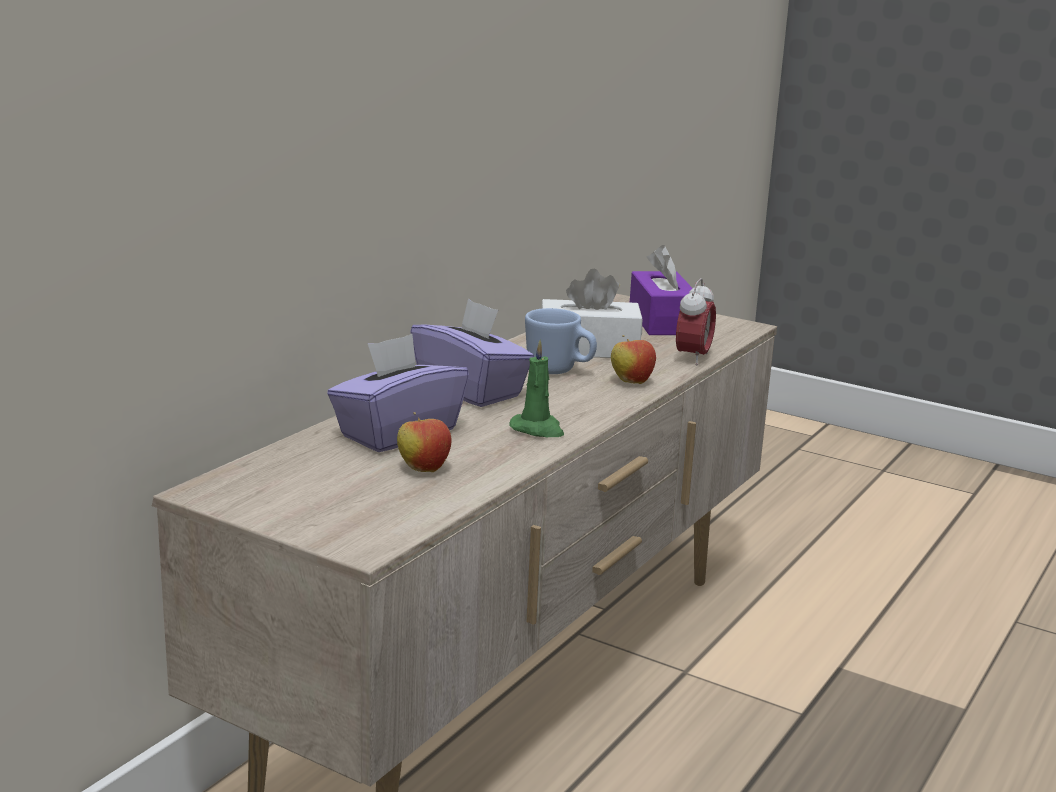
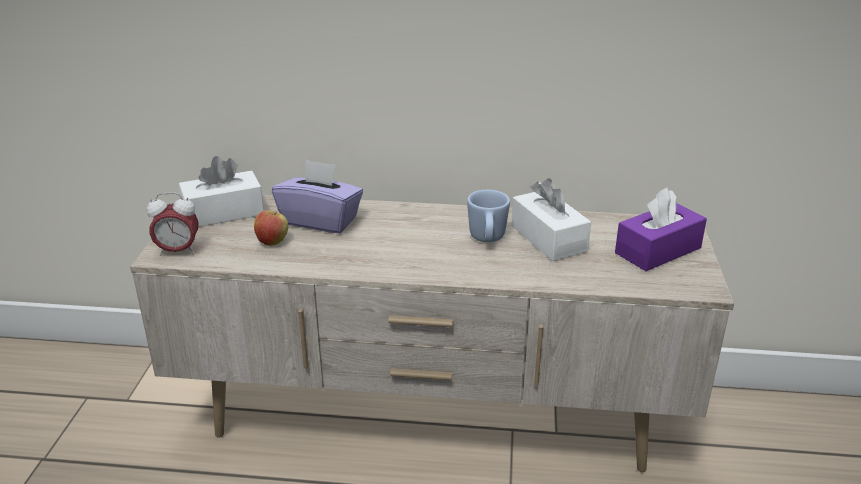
camera: 65 degrees right, 10 degrees up
purple tissue box [410,298,534,407] -> none
green candle [509,340,564,437] -> none
apple [611,335,656,384] -> none
alarm clock [676,278,716,366] -> alarm clock moved to [147,192,199,256]
none -> white tissue box [179,156,264,227]

